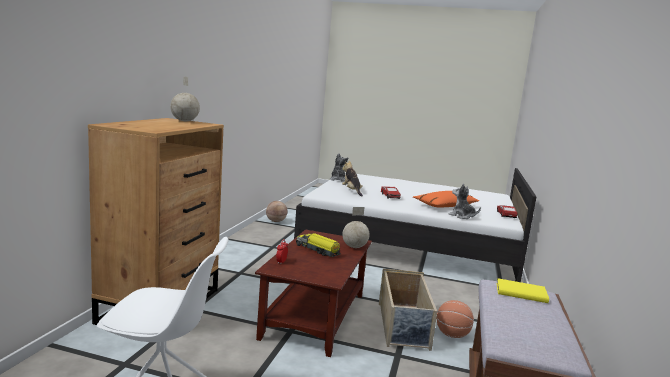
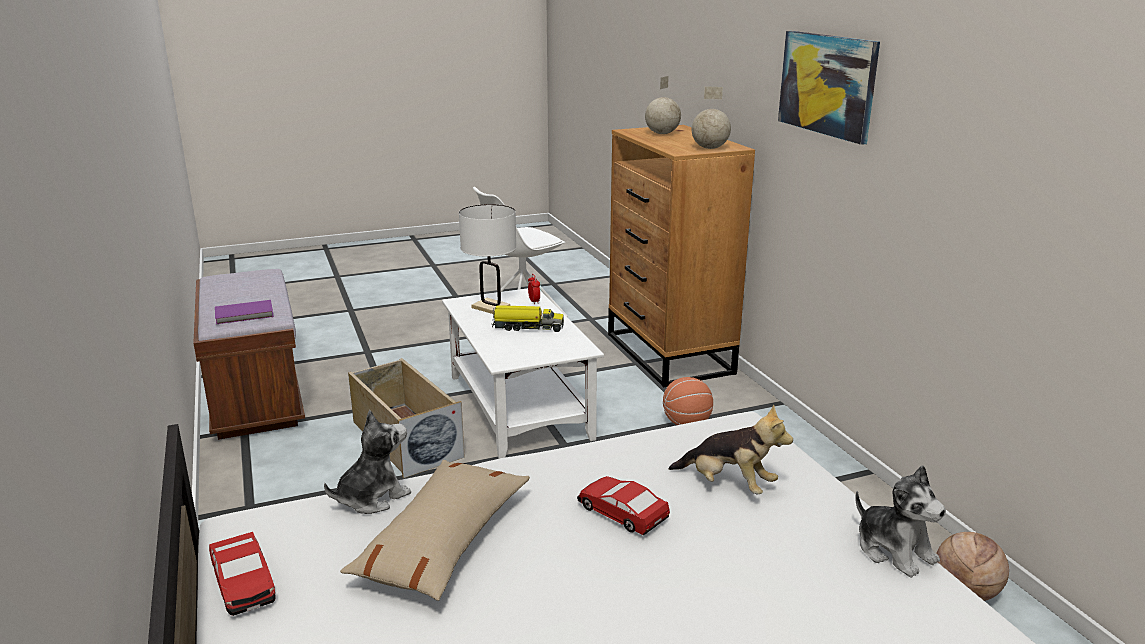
camera: 145 degrees right, 10 degrees up
brown coffee table [255,230,372,357] -> white coffee table [442,288,604,459]
globe [342,207,370,248] -> globe moved to [645,76,681,134]
orange pillow [413,191,479,207] -> beige pillow [340,460,530,601]
basketball [437,300,474,338] -> basketball moved to [663,377,713,425]
plush toy [449,184,481,219] -> plush toy turned 45 degrees counterclockwise [324,410,411,514]
yellow book [496,278,549,303] -> purple book [215,300,274,324]
none -> white table lamp [459,204,517,314]
none -> picture [778,31,880,145]

